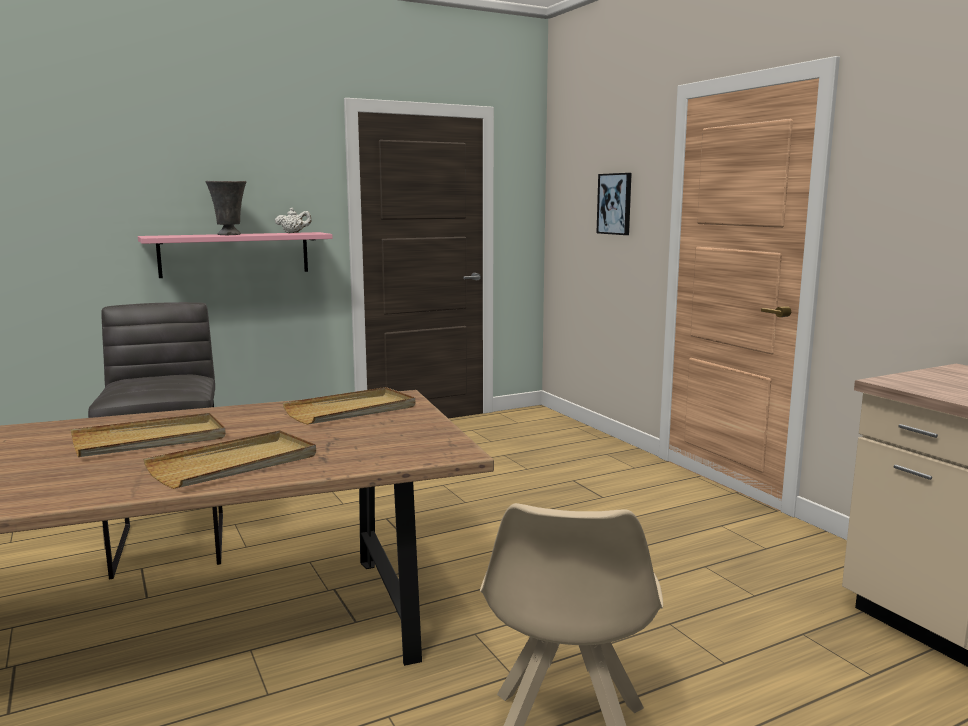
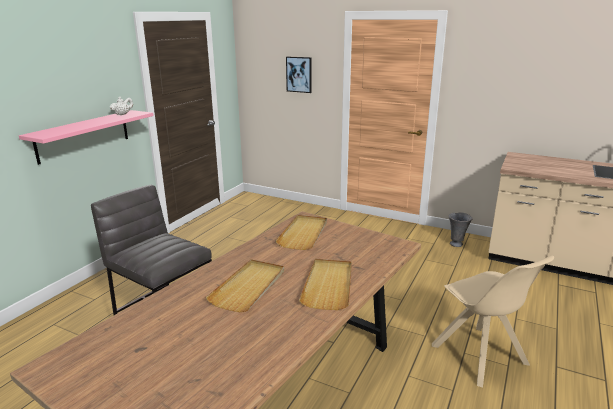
camera: 35 degrees left, 10 degrees up
grey vase [206,181,246,235] -> grey vase moved to [449,212,473,247]

